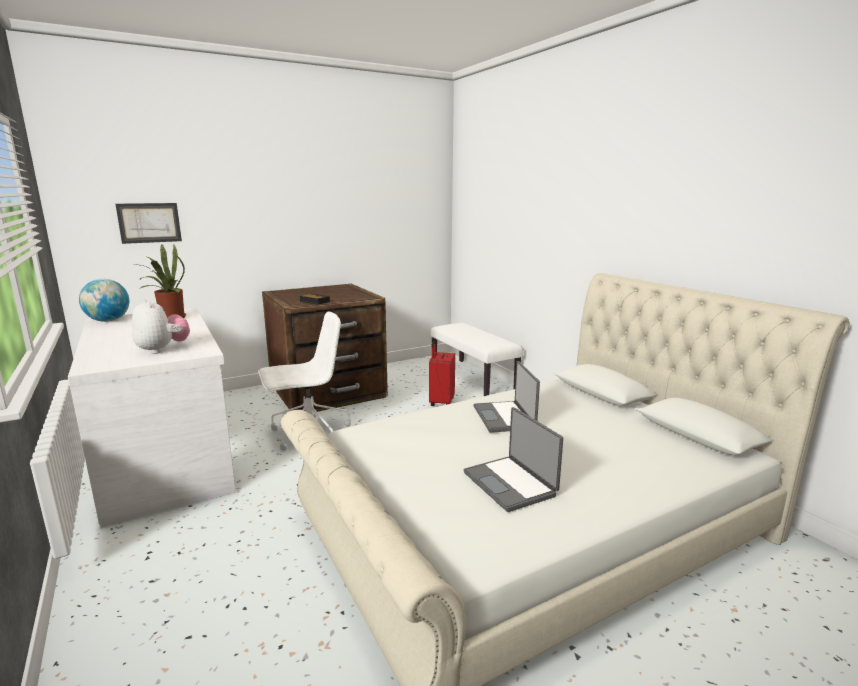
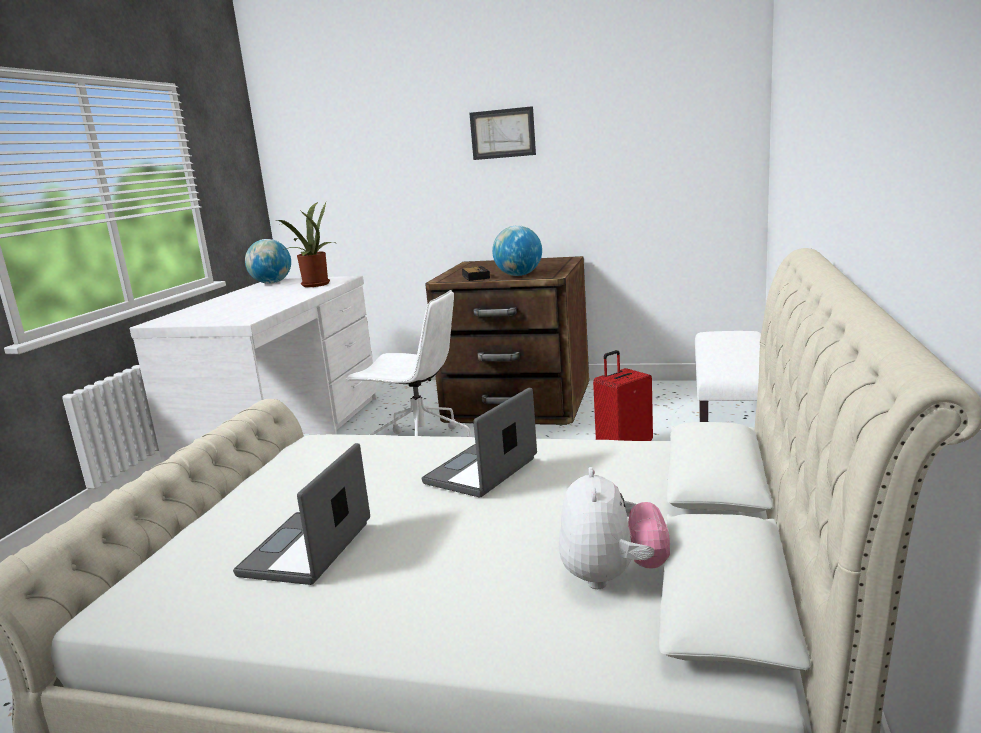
camera: 45 degrees right, 0 degrees up
picture [115,203,182,244] -> picture moved to [469,106,536,160]
plush toy [132,299,190,354] -> plush toy moved to [559,467,670,589]
none -> globe [492,225,542,276]

